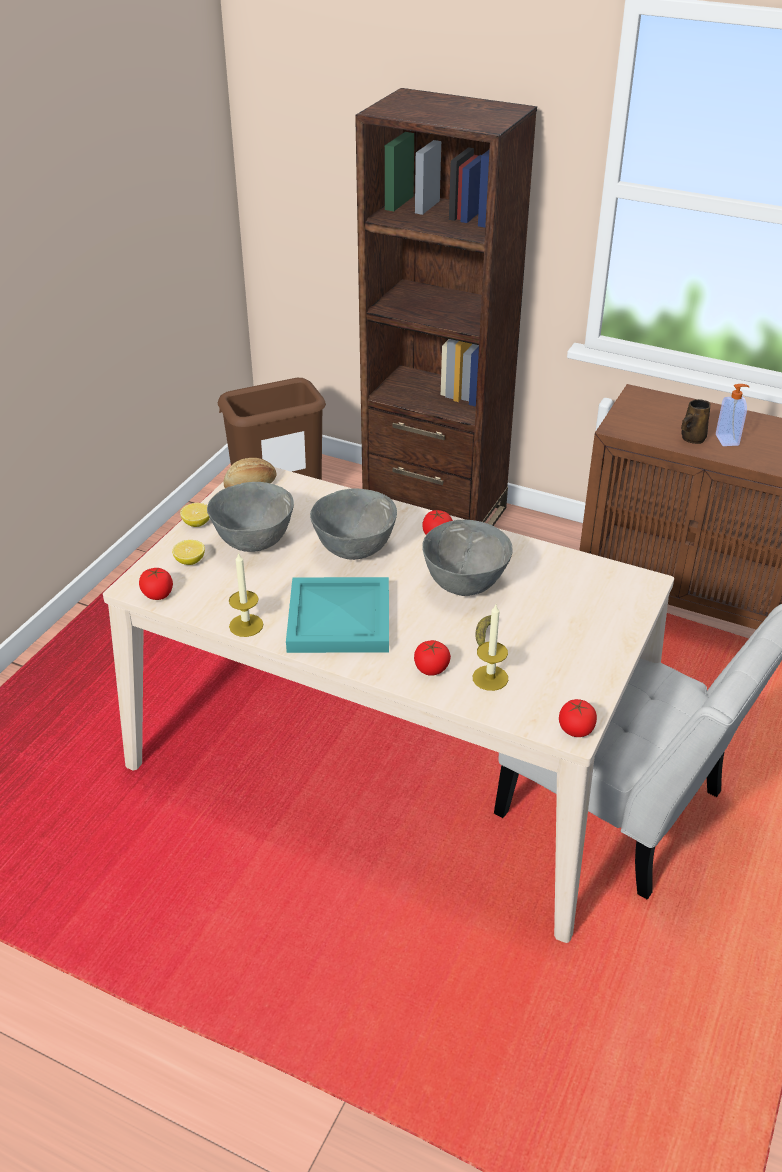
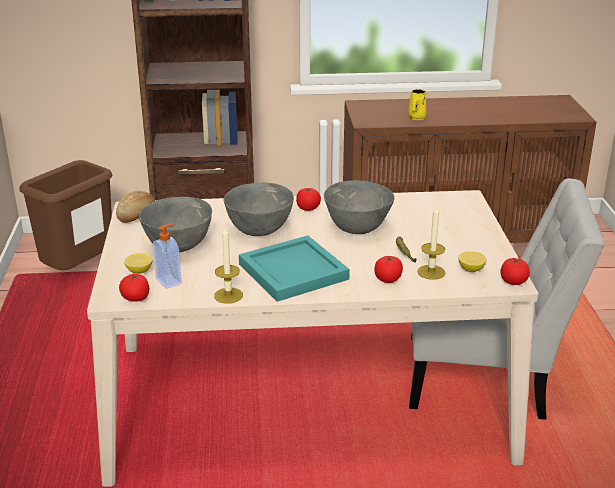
camera: 30 degrees left, 10 degrees down
lemon [180,503,210,527] -> lemon moved to [458,251,487,272]
brown mug [681,399,710,444] -> yellow mug [408,89,426,120]
soap dispenser [716,384,749,446] -> soap dispenser moved to [153,224,182,289]

